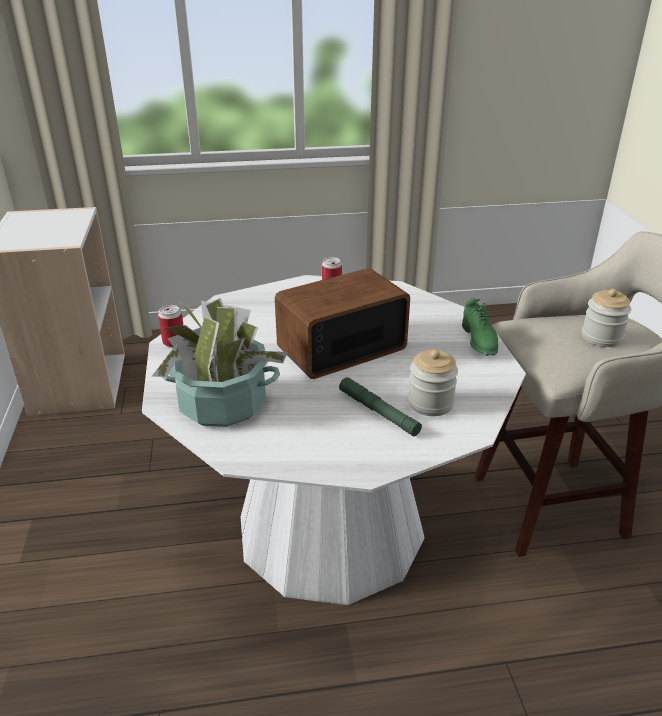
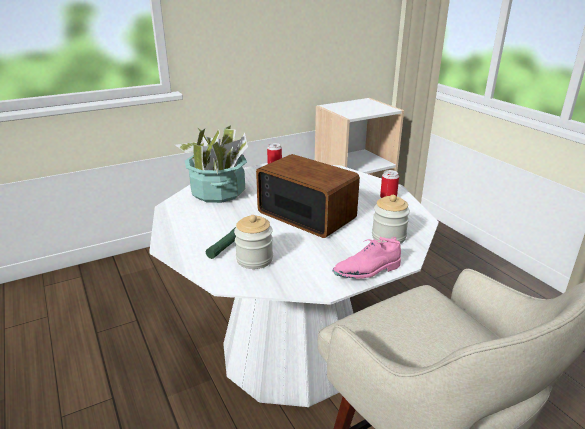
camera: 70 degrees right, 5 degrees down
green shoe [462,297,498,356] -> pink shoe [332,237,401,279]
jar [582,289,631,347] -> jar moved to [372,195,410,244]

